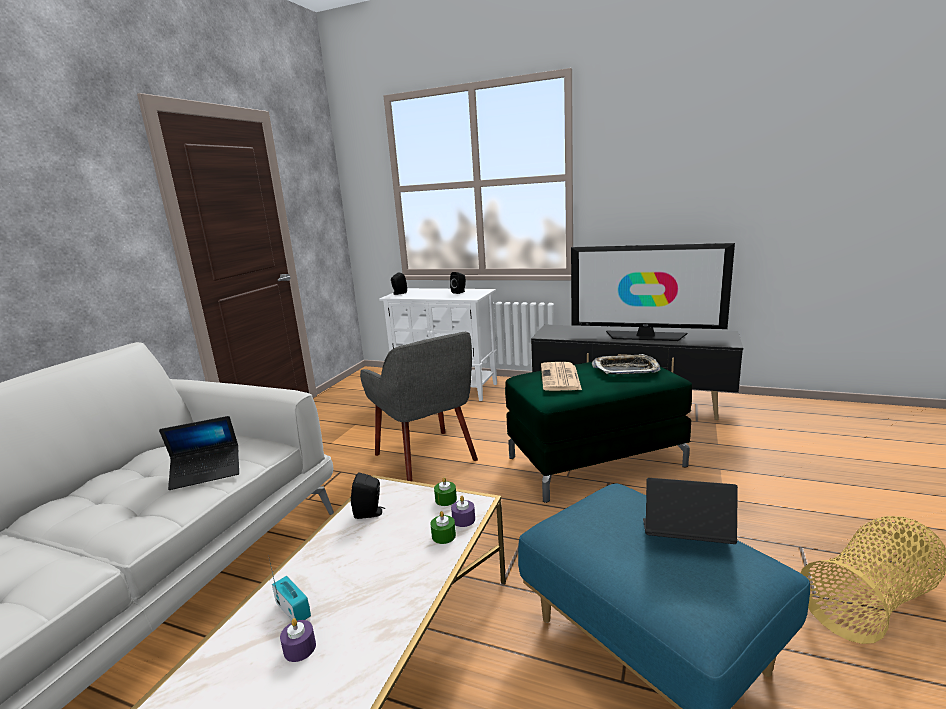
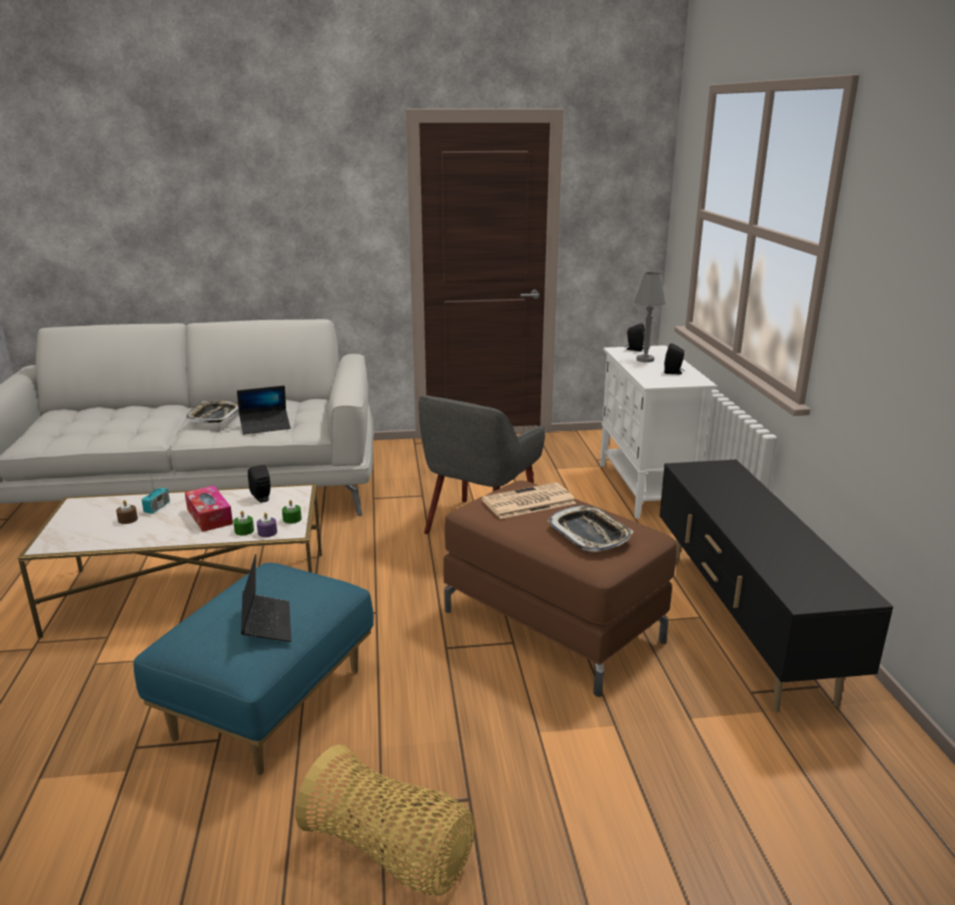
camera: 60 degrees right, 5 degrees up
laptop [159,416,239,490] -> laptop turned 60 degrees counterclockwise [237,386,291,434]
purple candle [280,618,316,662] -> brown candle [116,500,138,524]
green ottoman [505,362,692,503] -> brown ottoman [443,480,677,697]
television [571,243,735,341] -> none
none -> tissue box [185,486,233,532]
none -> tray [186,401,239,424]
none -> grey table lamp [634,272,666,363]

